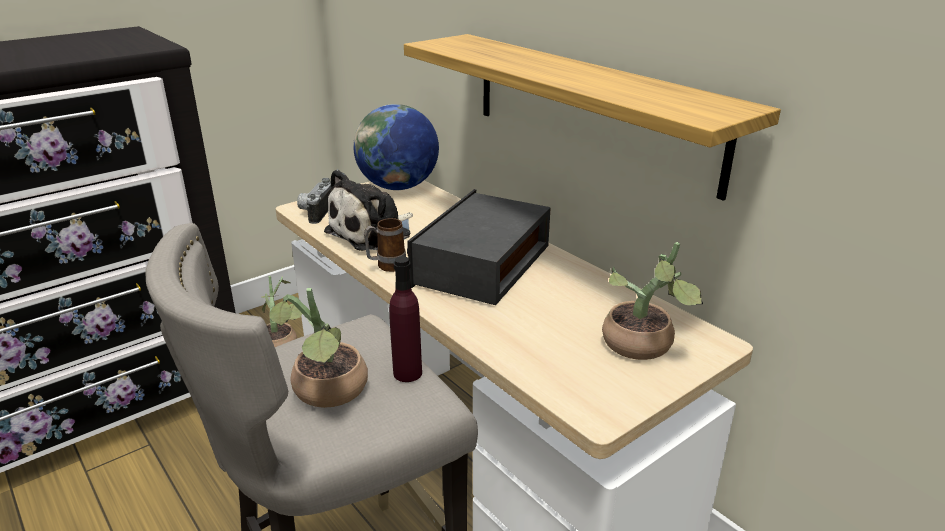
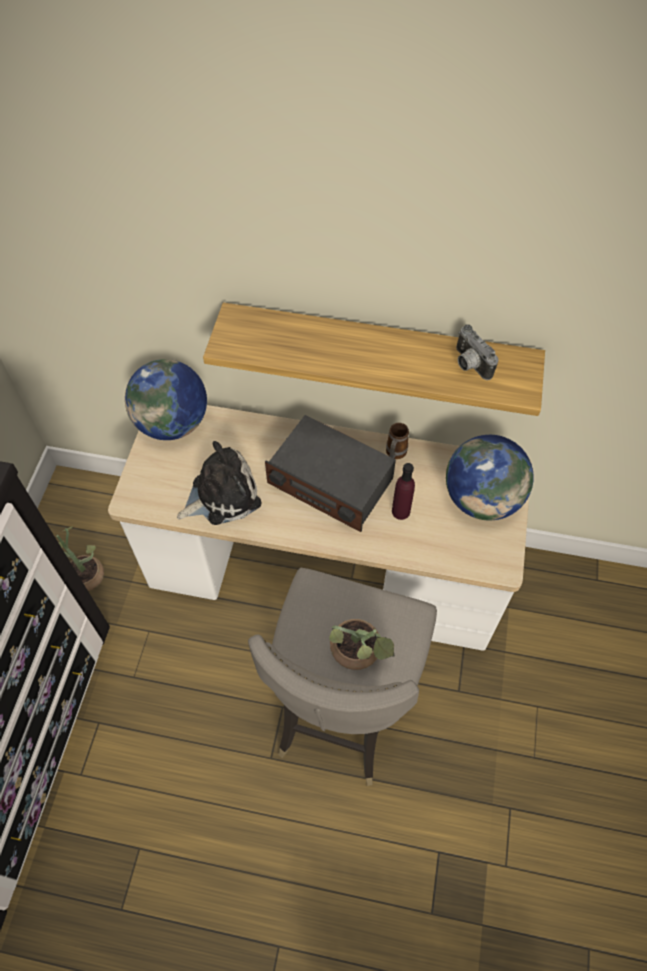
camera: 40 degrees left, 30 degrees up
camera [297,178,332,224] -> camera moved to [456,325,499,380]
plush toy [324,169,413,251] -> plush toy turned 120 degrees counterclockwise [177,441,261,525]
mug [364,218,406,272] -> mug moved to [386,423,409,459]
purple bottle [389,256,422,382] -> purple bottle moved to [392,463,415,520]
radio [407,189,551,305] -> radio turned 45 degrees counterclockwise [265,415,396,532]
potted plant [602,242,703,360] -> globe [446,435,534,520]

